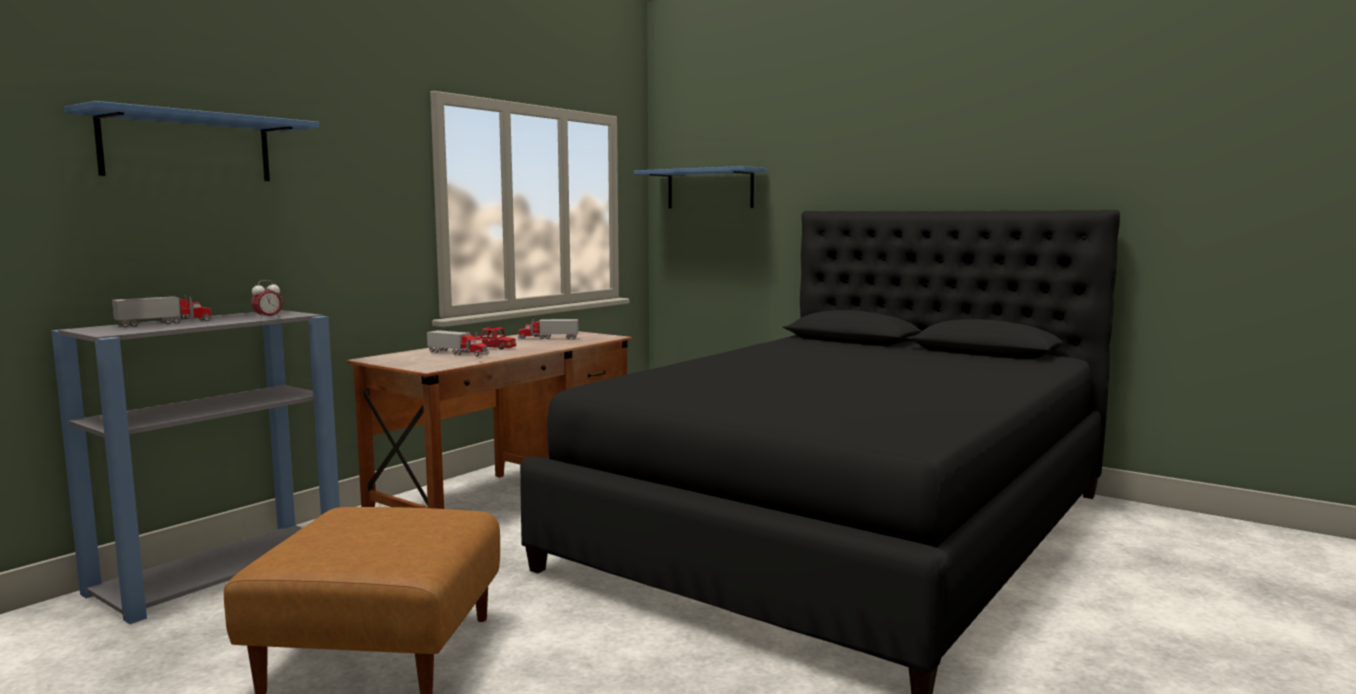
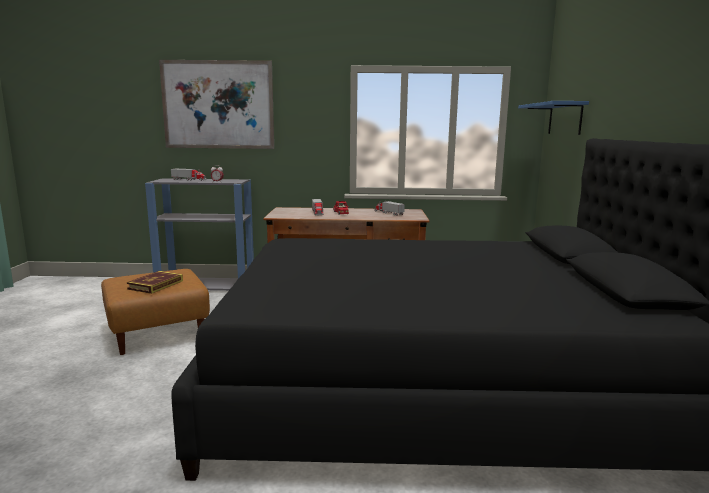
camera: 55 degrees right, 5 degrees up
blue shelf [64,101,319,181] -> picture [159,60,274,149]
none -> book [127,271,183,294]

